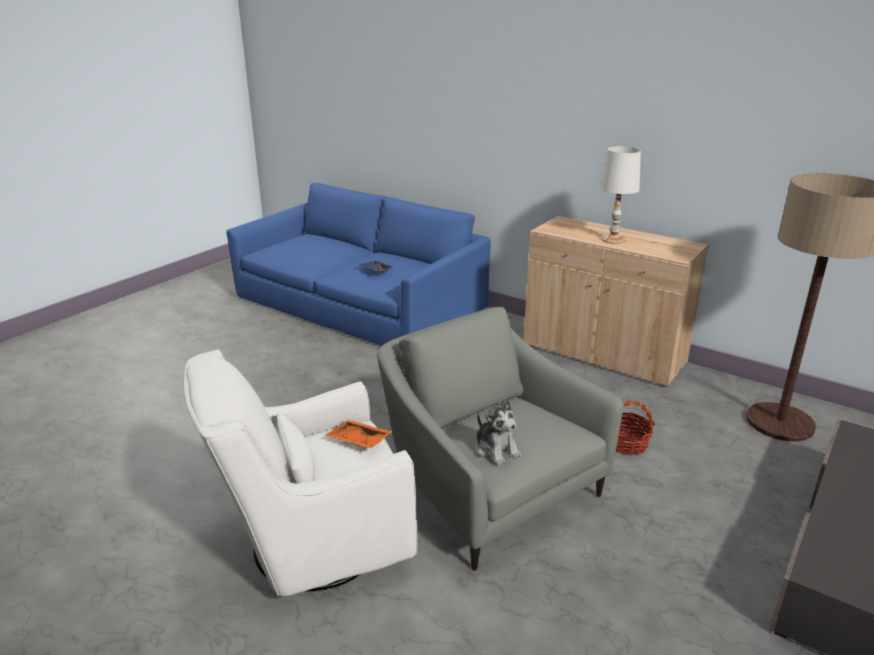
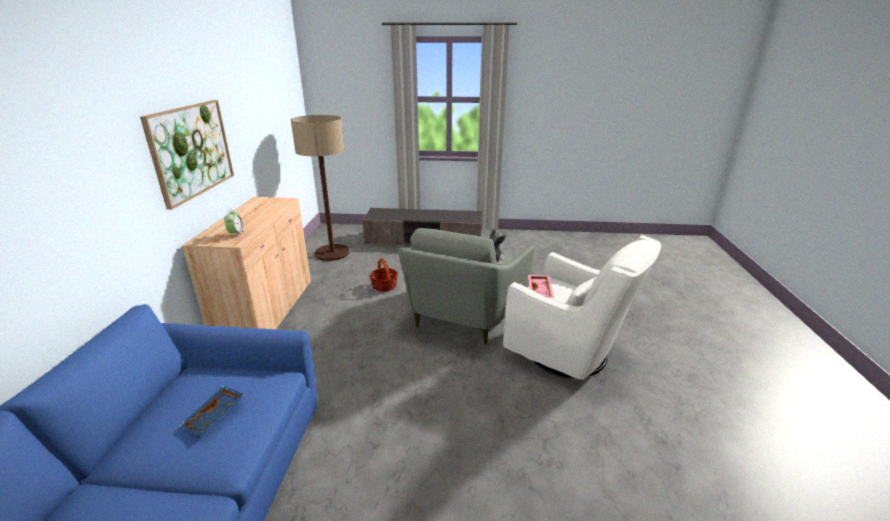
camera: 120 degrees left, 0 degrees up
orange tray [326,420,393,448] -> pink tray [528,275,554,298]
white table lamp [600,146,641,244] -> none
none -> picture [140,100,234,210]
none -> alarm clock [224,209,245,238]

